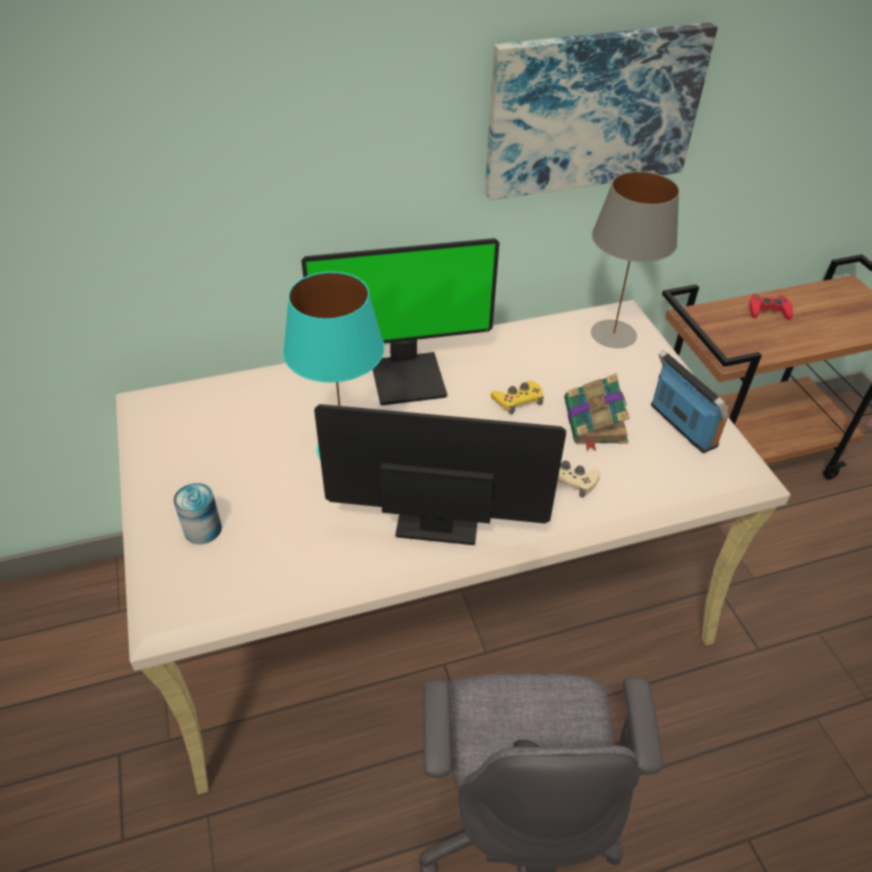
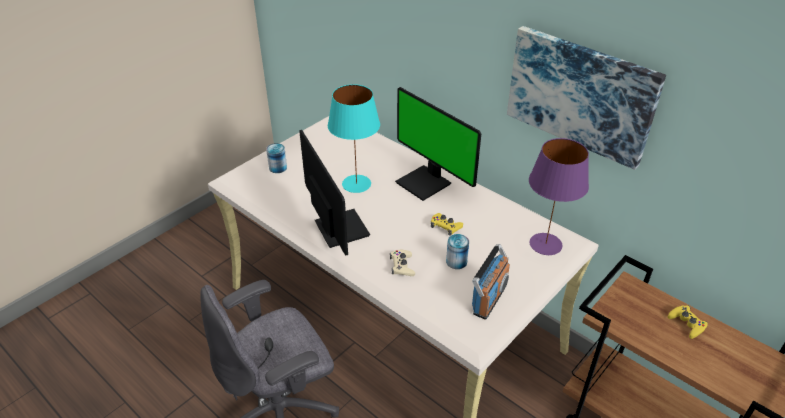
camera: 60 degrees right, 5 degrees down
book [564,373,630,451] -> can [446,234,469,269]
grey table lamp [591,171,680,348] -> purple table lamp [529,138,589,255]
red game controller [750,294,793,320] -> yellow game controller [668,305,708,339]

